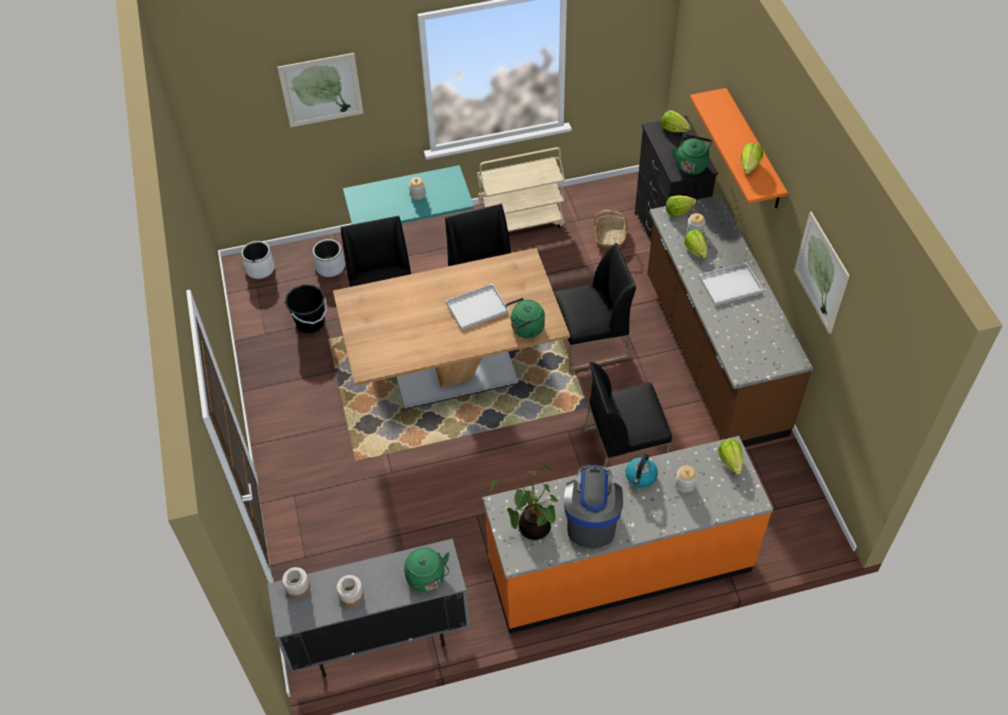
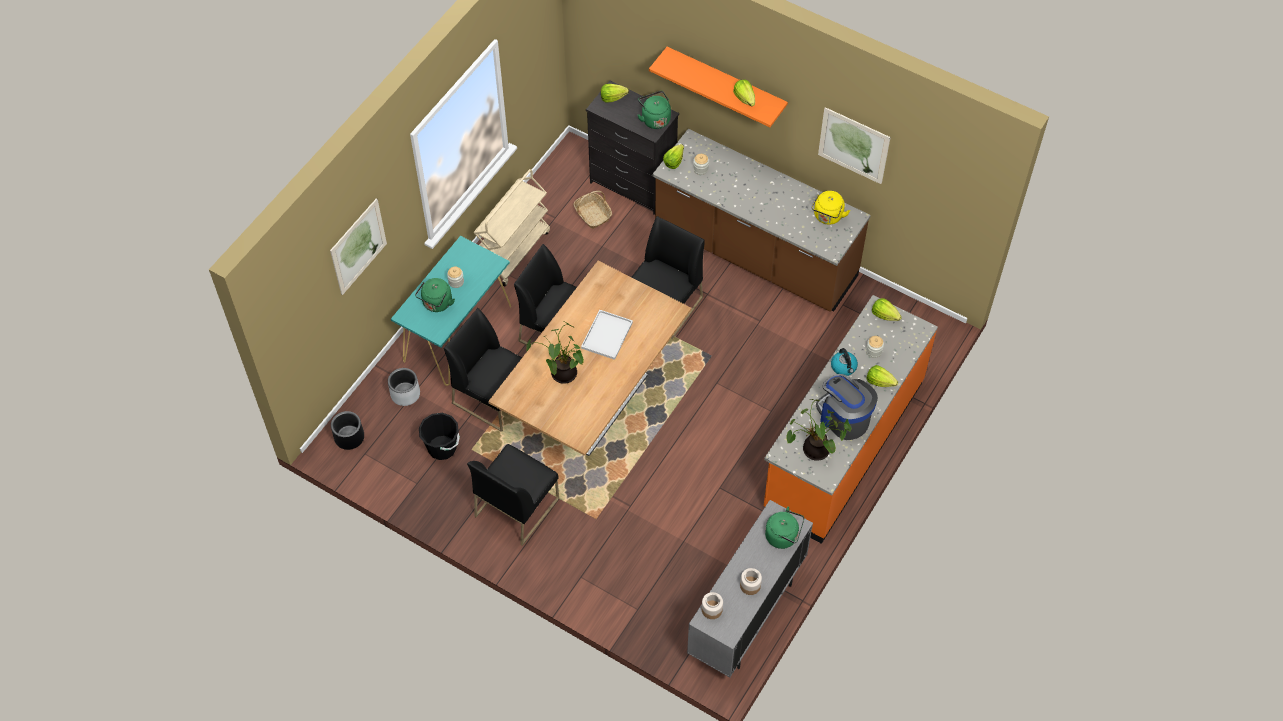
camera: 45 degrees left, 5 degrees up
white planter [241,241,275,279] -> black planter [331,411,364,450]
green kettle [505,298,545,338] -> green kettle moved to [415,278,455,312]
black chair [583,362,672,467] -> black chair moved to [467,444,559,546]
lettuce [684,230,707,258] -> lettuce moved to [867,365,898,387]
white tray [699,262,763,305] -> none
none -> potted plant [526,322,584,384]
none -> yellow kettle [812,191,850,225]

